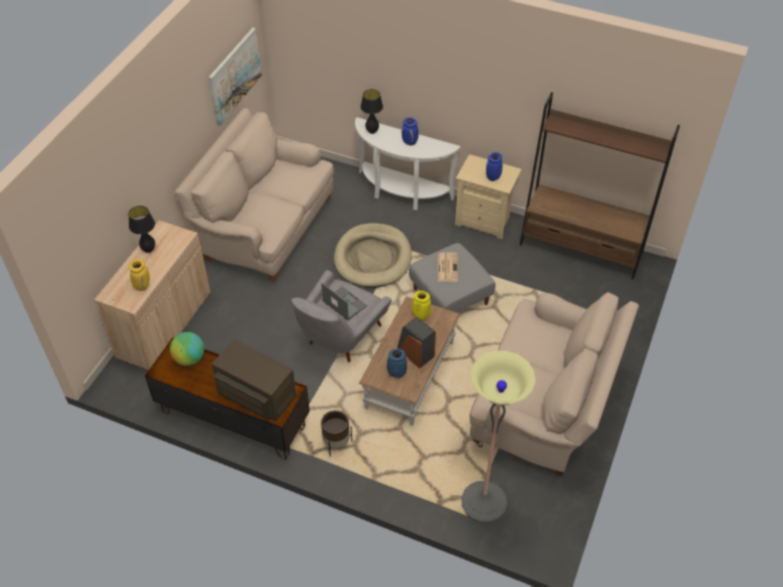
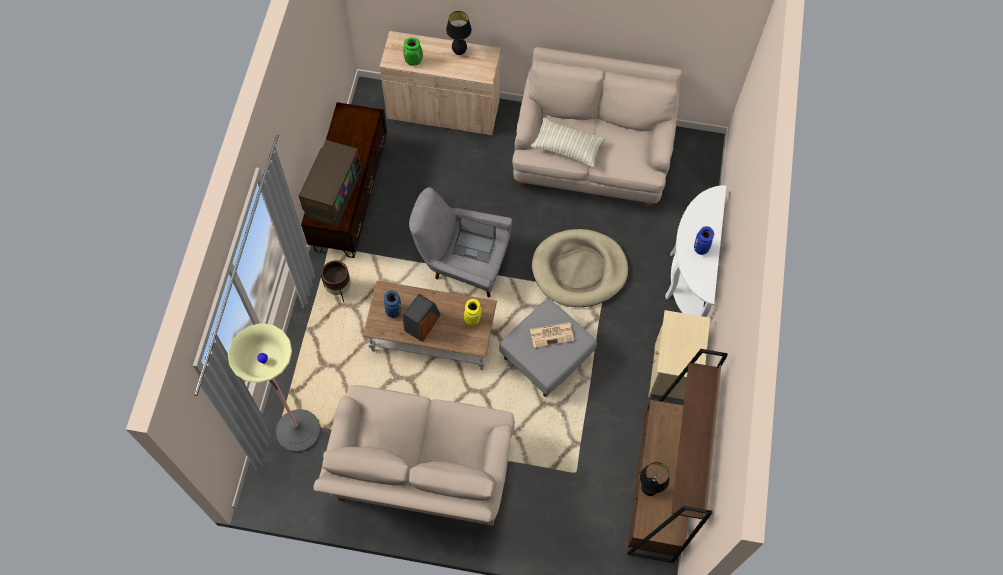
camera: 75 degrees right, 15 degrees up
yellow vase [129,259,150,291] -> green vase [403,38,423,66]
globe [170,332,204,366] -> none
picture [209,28,262,126] -> none
laptop [321,283,367,321] -> laptop turned 75 degrees clockwise [452,216,496,263]
black table lamp [361,89,383,134] -> black table lamp moved to [640,462,669,496]
blue vase [486,152,502,181] -> none
none -> pillow [531,117,606,168]

